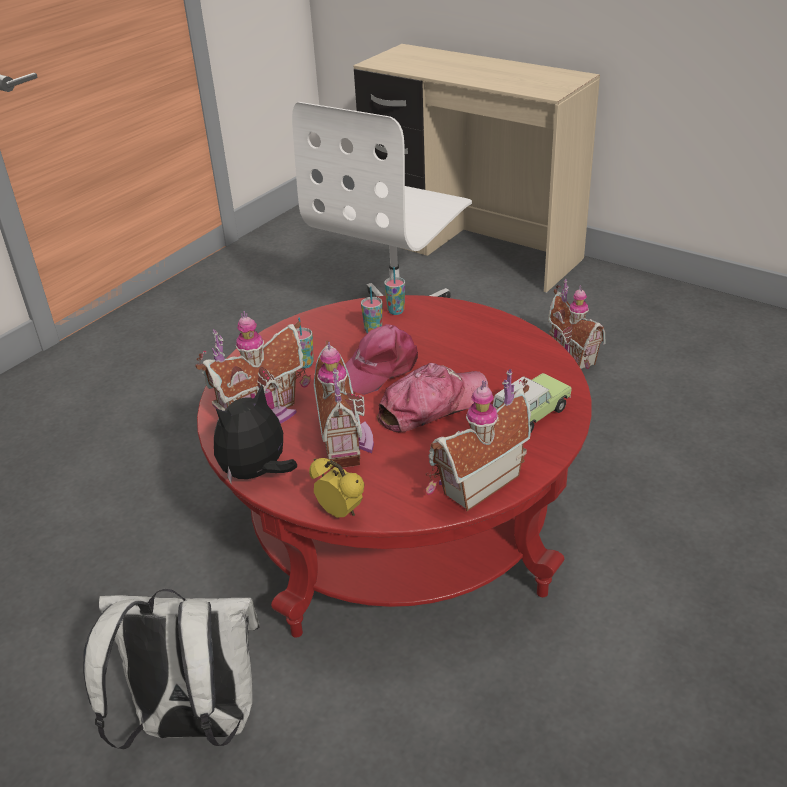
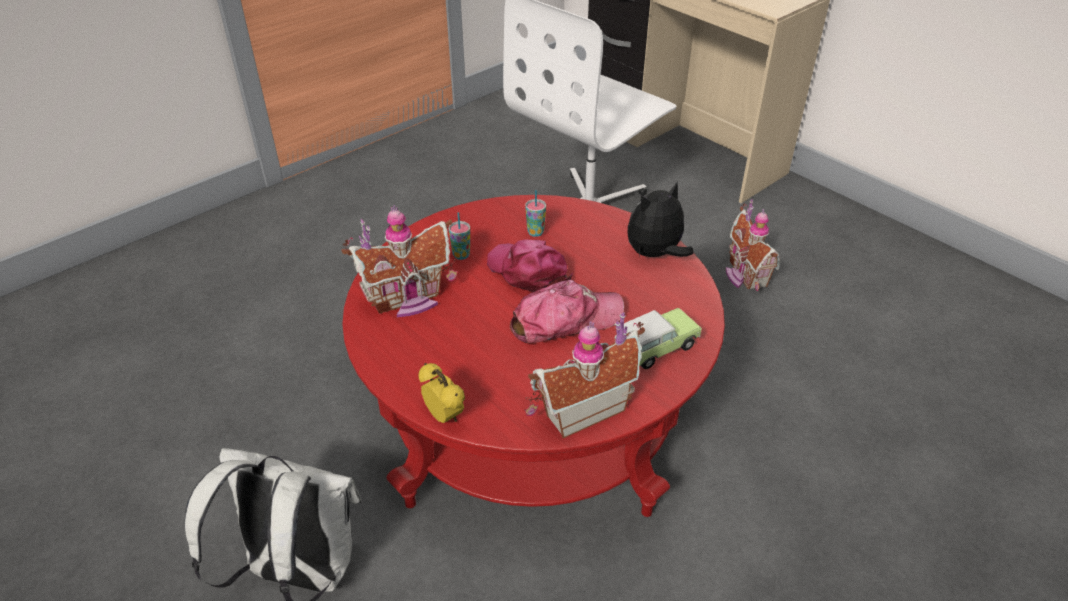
camera: 10 degrees right, 5 degrees up
plush toy [214,384,297,484] -> plush toy moved to [628,182,694,257]
toy house [313,340,374,470] -> none
pink cap [345,324,418,395] -> pink cap turned 75 degrees clockwise [487,239,573,292]
cup [384,267,405,315] -> none

